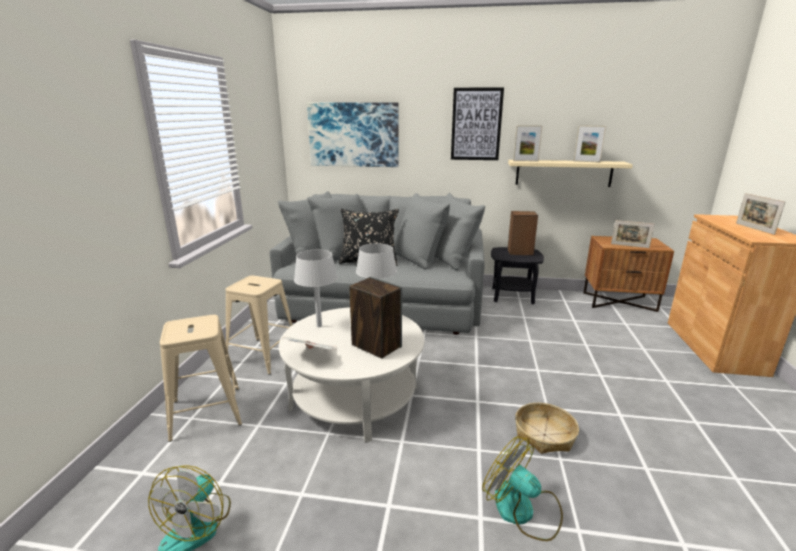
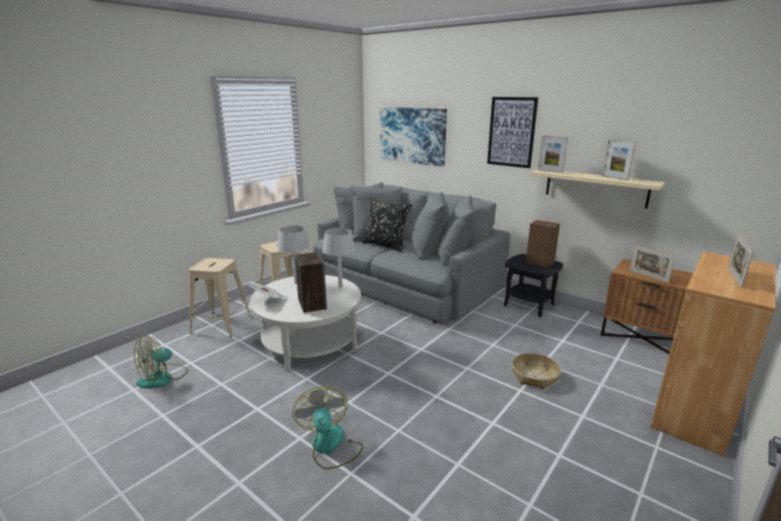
camera: 30 degrees right, 0 degrees up
basket [515,403,579,454] -> basket moved to [512,353,561,390]

